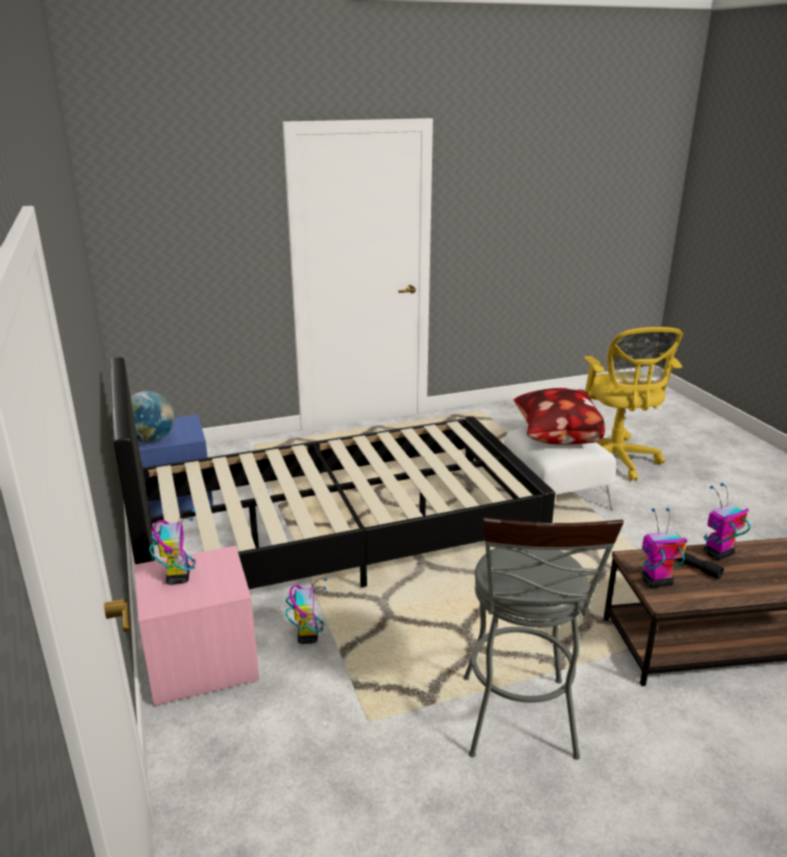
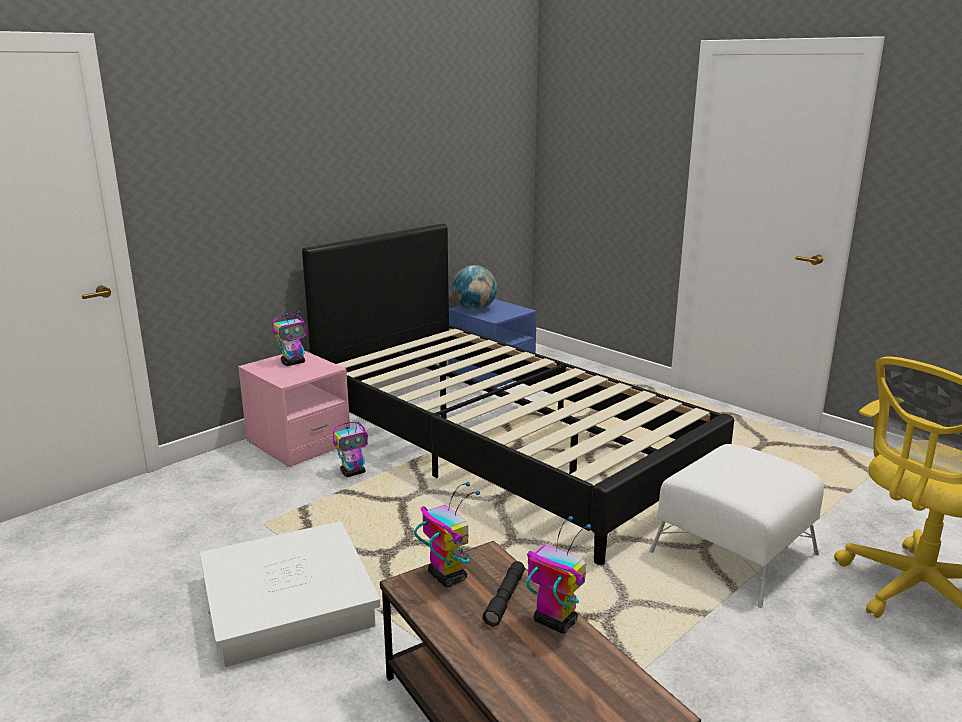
camera: 65 degrees right, 5 degrees down
grey stool [463,518,624,760] -> white storage box [200,521,380,667]
pillow [514,388,605,445] -> none

